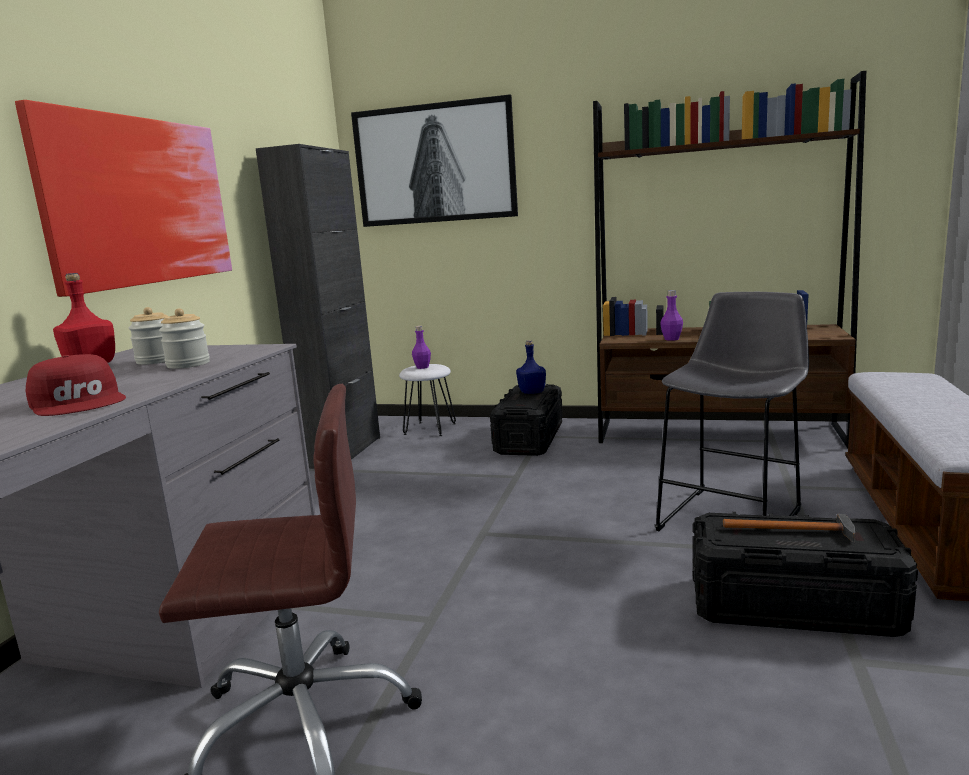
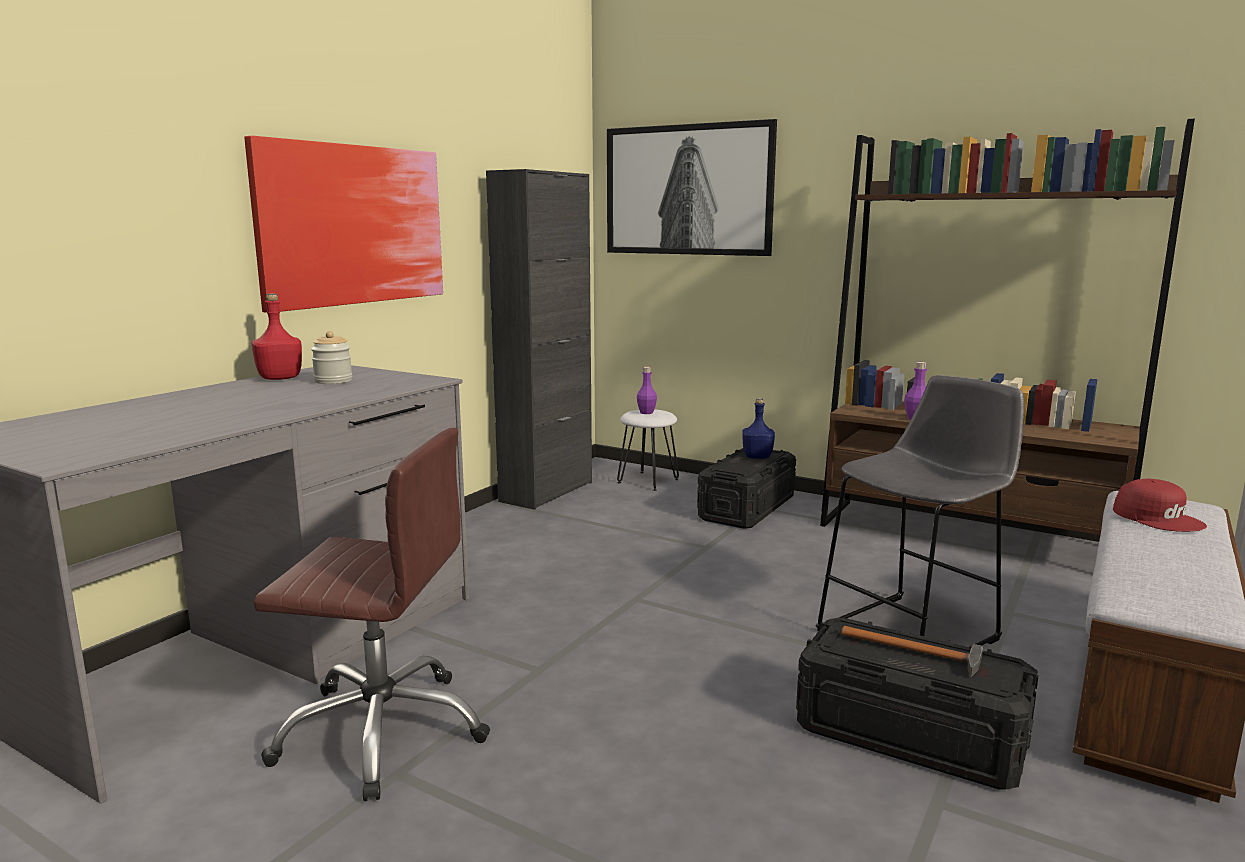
camera: 15 degrees right, 0 degrees up
red cap [26,354,126,416] -> red cap moved to [1113,479,1207,532]
jar [159,308,210,369] -> none

